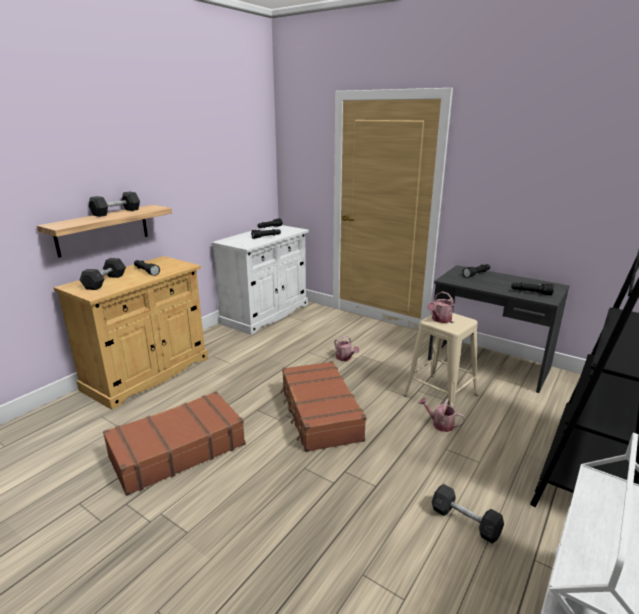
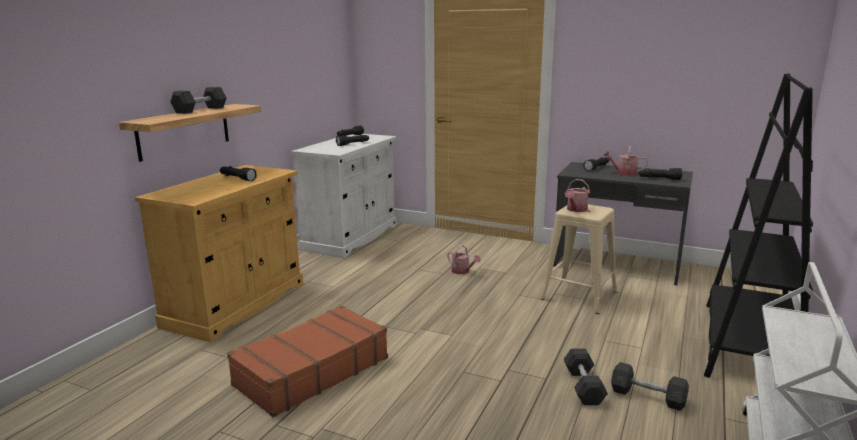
camera: 10 degrees left, 5 degrees down
grey dumbbell [80,258,126,290] -> grey dumbbell moved to [564,348,608,405]
brown suitcase [280,361,366,452] -> none
watering can [418,398,465,432] -> watering can moved to [602,146,648,176]

